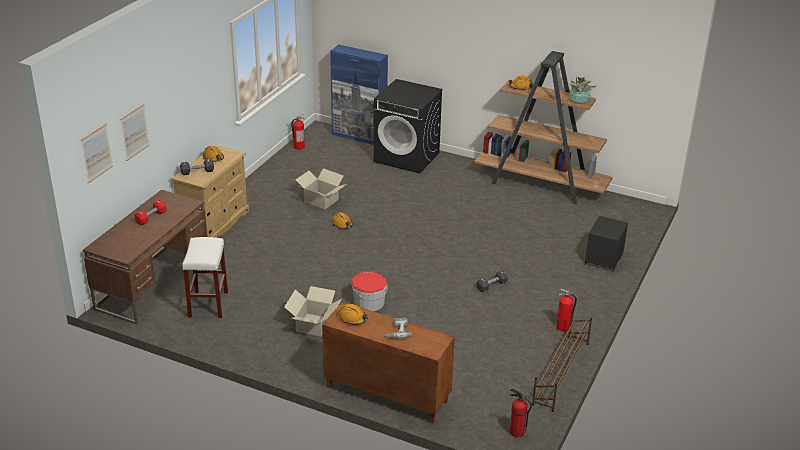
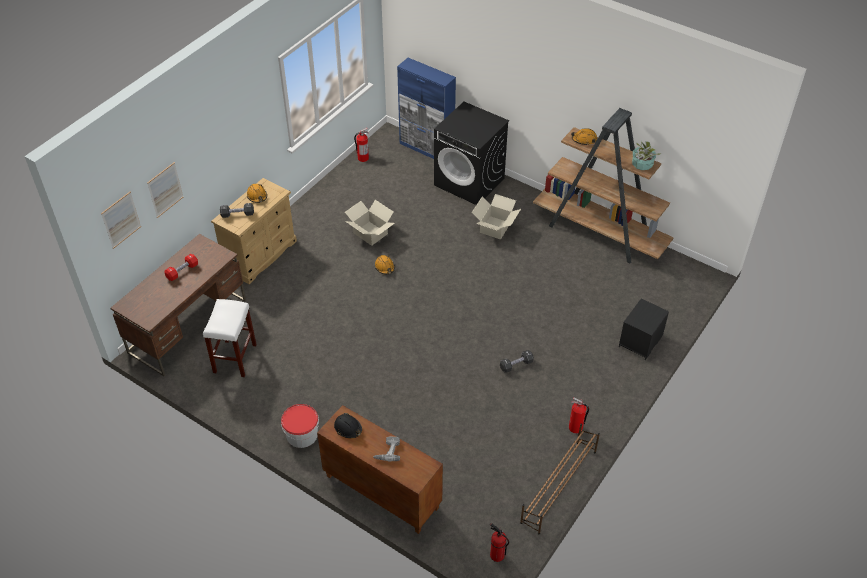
camera: 10 degrees right, 15 degrees up
cardboard box [284,286,342,337] -> cardboard box moved to [472,194,521,240]
orange hard hat [338,304,368,325] -> black hard hat [334,413,362,439]
bucket [352,271,387,311] -> bucket moved to [281,404,319,448]

